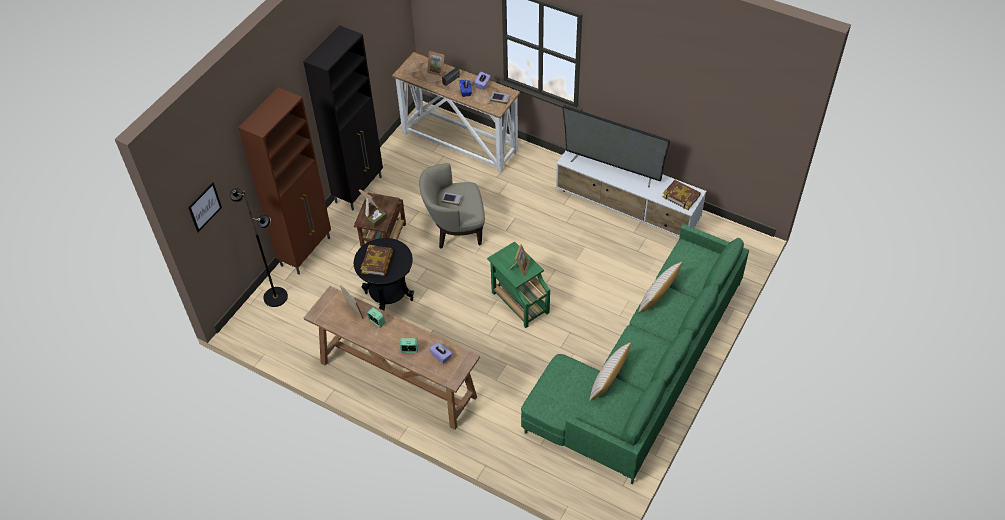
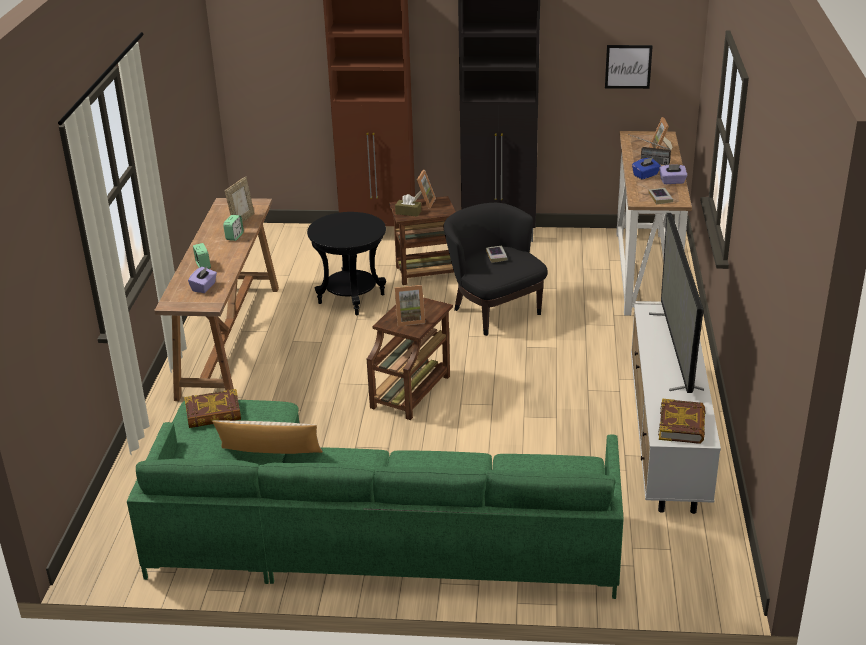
camera: 65 degrees right, 20 degrees down
picture [188,182,222,232] -> picture moved to [605,45,653,89]
black floor lamp [230,188,288,307] -> none
book [361,245,393,276] -> book moved to [184,389,241,428]
beige armchair [419,163,485,249] -> black armchair [444,203,548,336]
green side table [487,241,550,328] -> brown side table [367,297,453,420]
beige pillow [638,262,682,313] -> none

